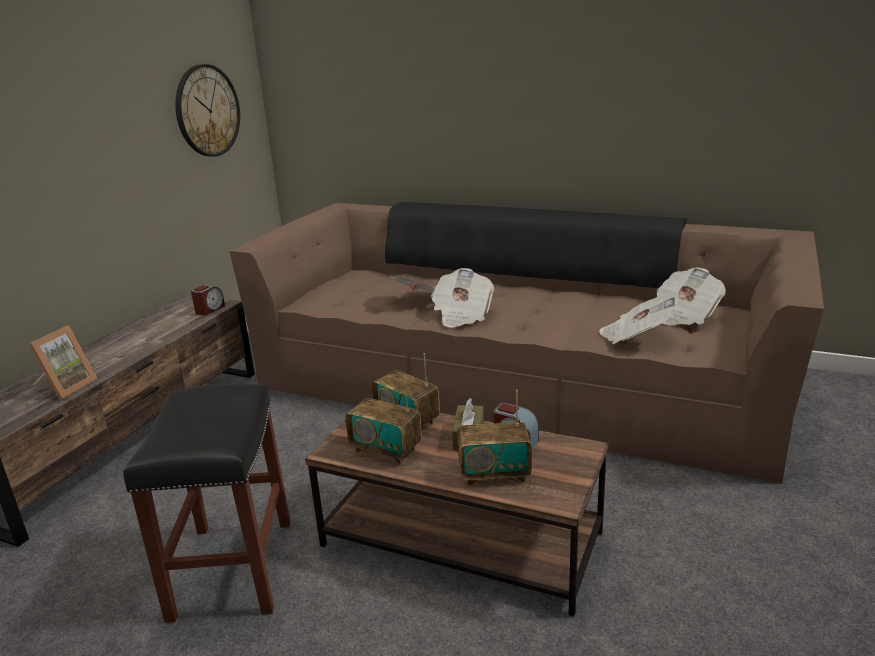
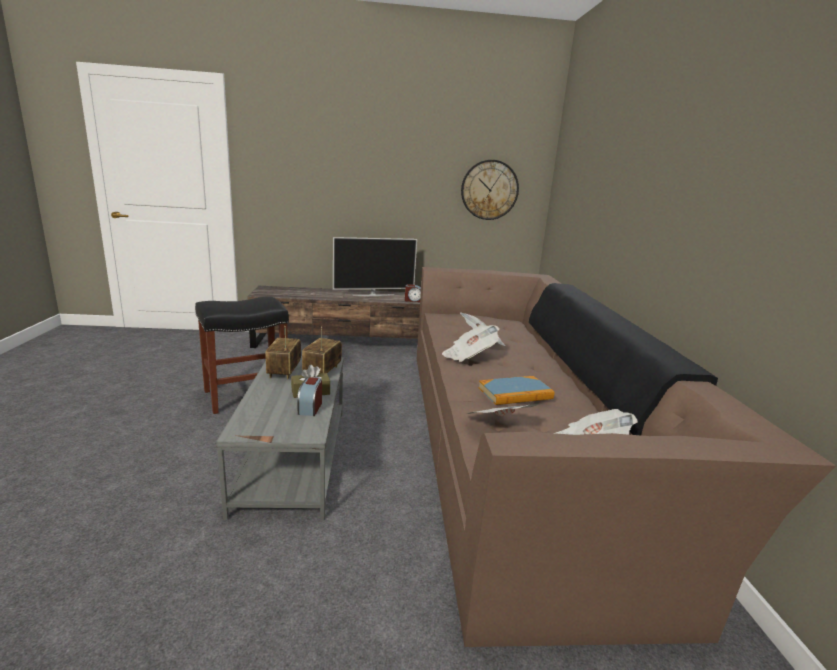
camera: 60 degrees right, 5 degrees down
picture frame [29,325,97,399] -> none
brown coffee table [305,412,608,617] -> grey coffee table [216,356,344,520]
radio [457,390,532,486] -> none
none -> television [333,237,417,296]
none -> book [478,376,555,405]

